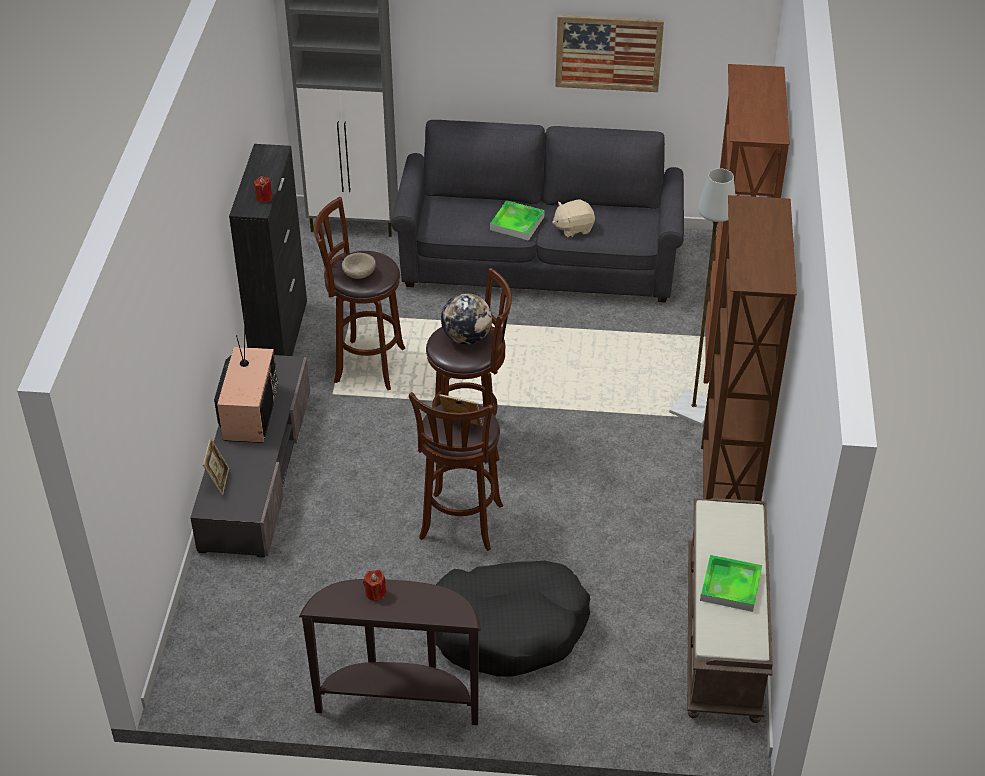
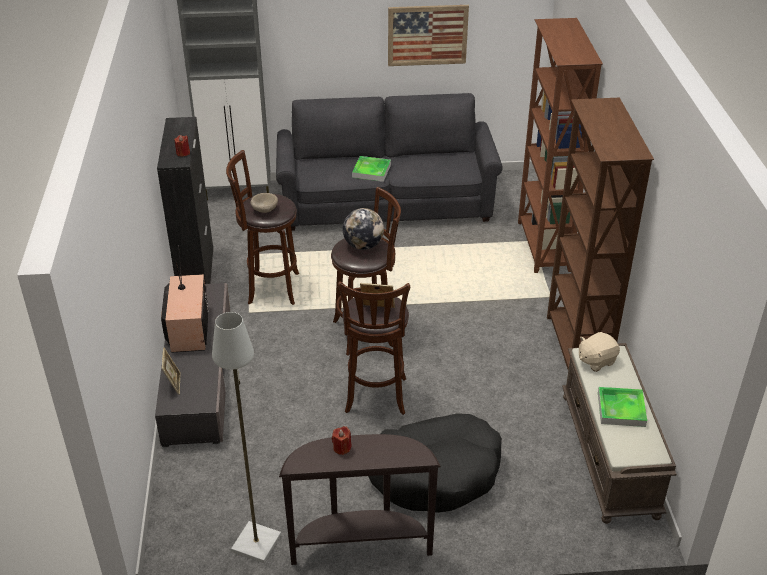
camera: 10 degrees left, 5 degrees down
beige plush toy [552,199,595,238] -> beige plush toy moved to [579,332,620,372]
grey floor lamp [669,168,735,426] -> grey floor lamp moved to [212,312,281,563]

